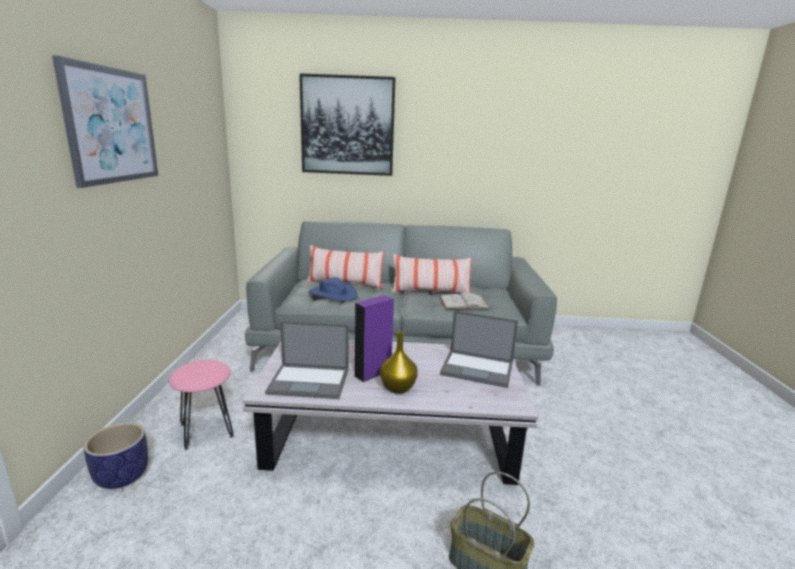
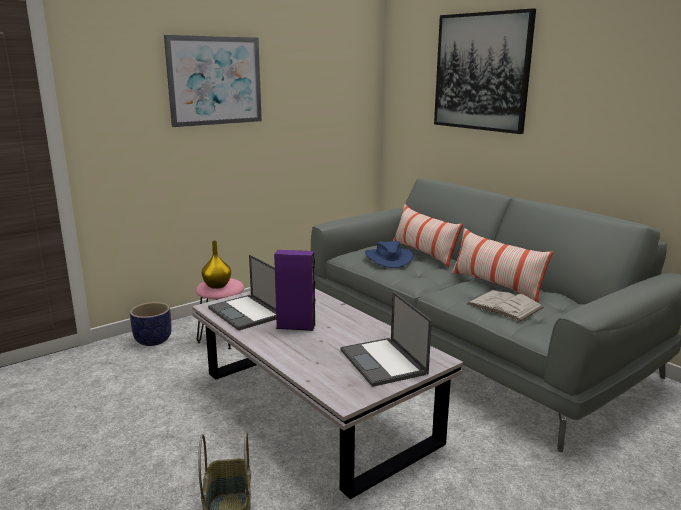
camera: 50 degrees right, 0 degrees up
yellow vase [380,332,418,394] -> yellow vase moved to [202,241,231,289]

